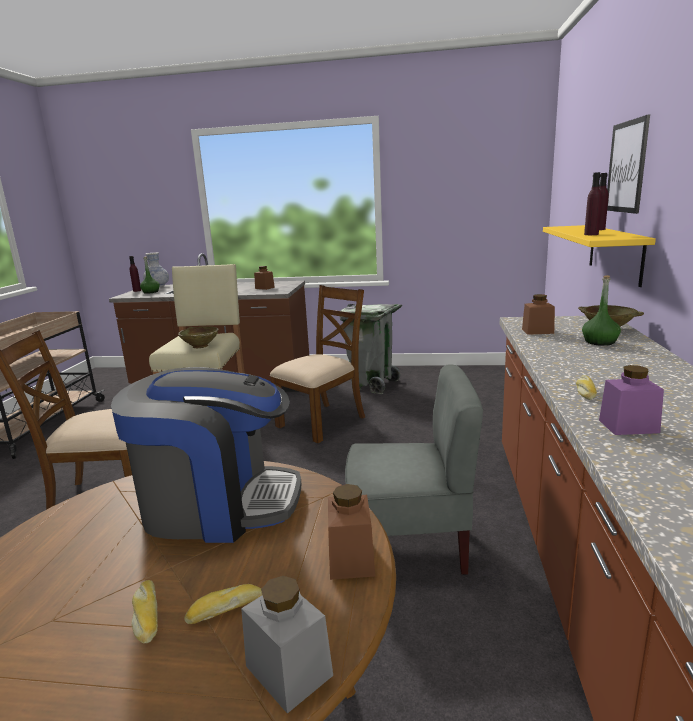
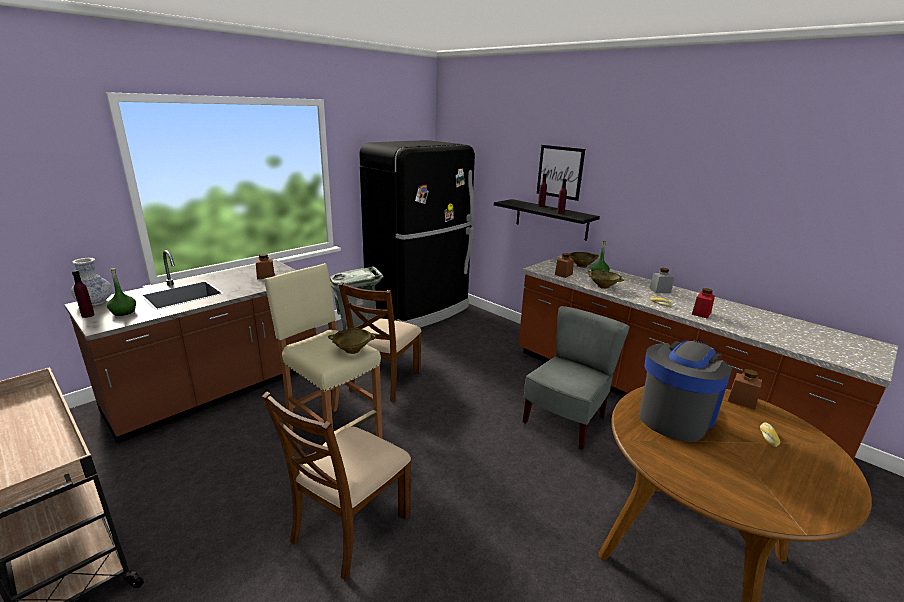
camera: 55 degrees left, 5 degrees up
bread [131,580,158,643] -> none
grey jar [241,576,333,714] -> grey jar moved to [649,268,674,293]
brown chair [270,285,365,443] -> brown chair turned 150 degrees counterclockwise [339,282,421,402]
yellow shelf [543,225,656,287] -> black shelf [494,199,600,241]
purple jar [599,365,664,435] -> red jar [692,288,715,319]
none -> black fridge [359,140,475,328]
none -> beige bowl [587,270,624,289]

